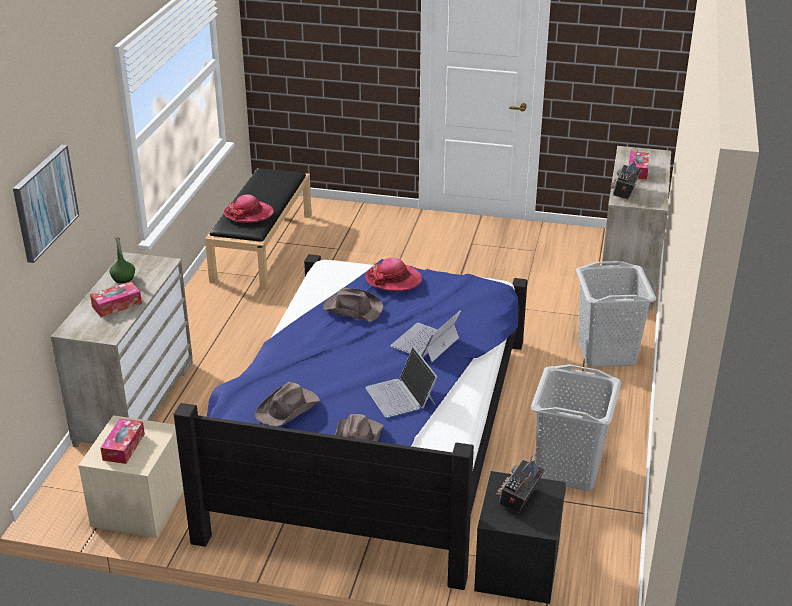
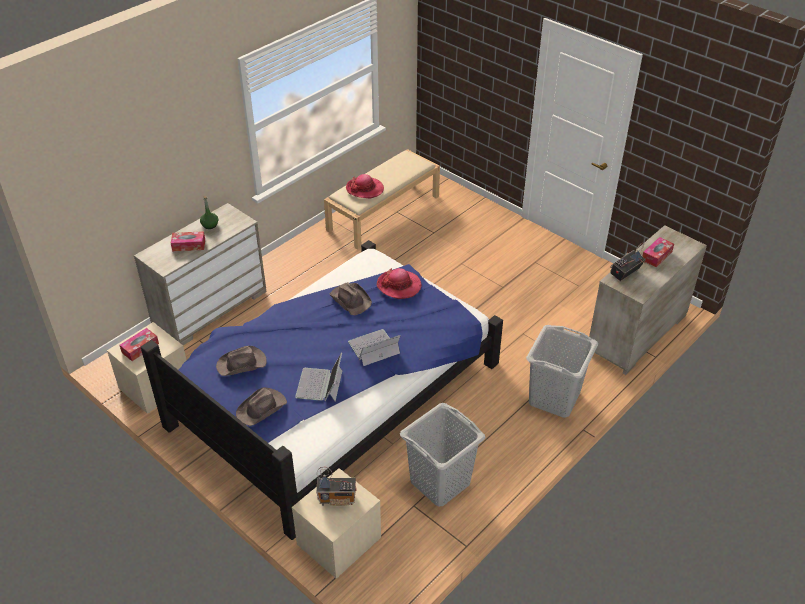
camera: 30 degrees right, 10 degrees up
picture [13,145,79,263] -> none
black bench [205,169,312,290] -> beige bench [324,149,440,250]
black nightstand [474,471,566,604] -> beige nightstand [292,468,381,579]
radio [496,446,545,513] -> radio turned 150 degrees counterclockwise [316,467,357,506]

